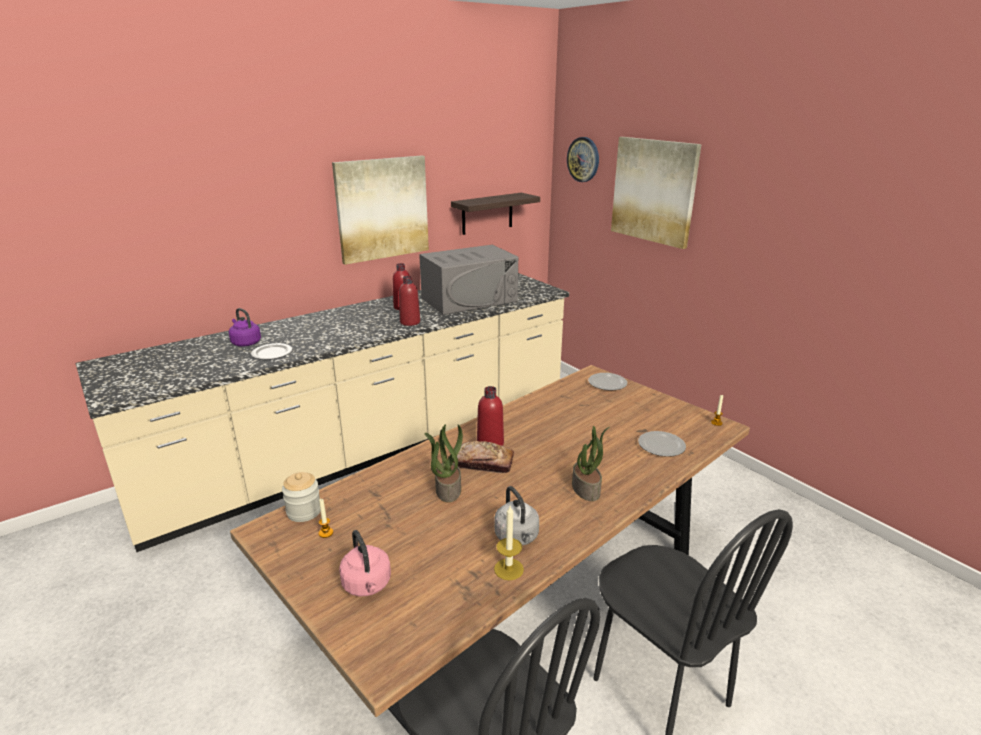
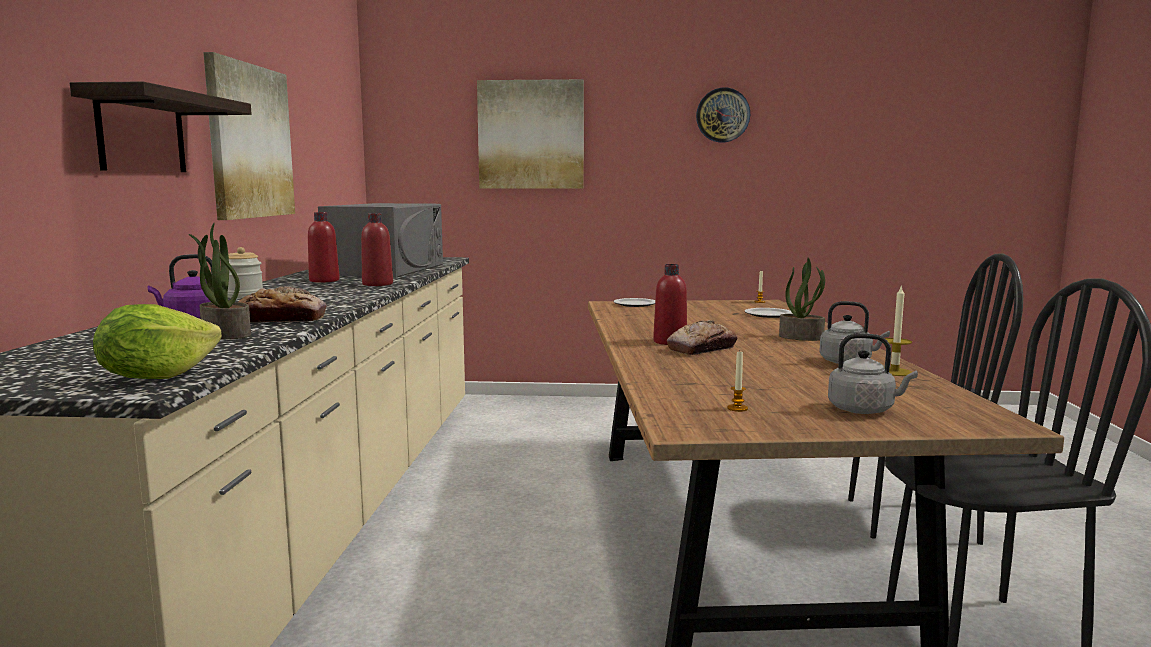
camera: 50 degrees left, 15 degrees down
plate [251,343,292,360] -> bread [238,286,326,322]
jar [282,472,320,522] -> jar moved to [227,247,263,298]
pink kettle [339,530,391,596] -> grey kettle [828,333,918,414]
potted plant [424,424,463,502] -> potted plant moved to [189,223,251,339]
shelf [451,193,540,235] -> shelf moved to [70,82,252,172]
wall clock [567,137,599,182] -> wall clock moved to [696,88,750,143]
none -> lettuce [93,304,222,379]

